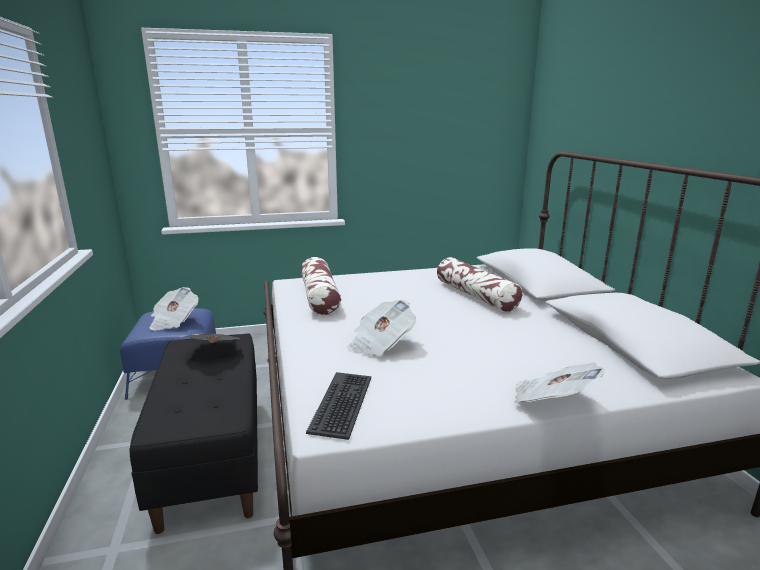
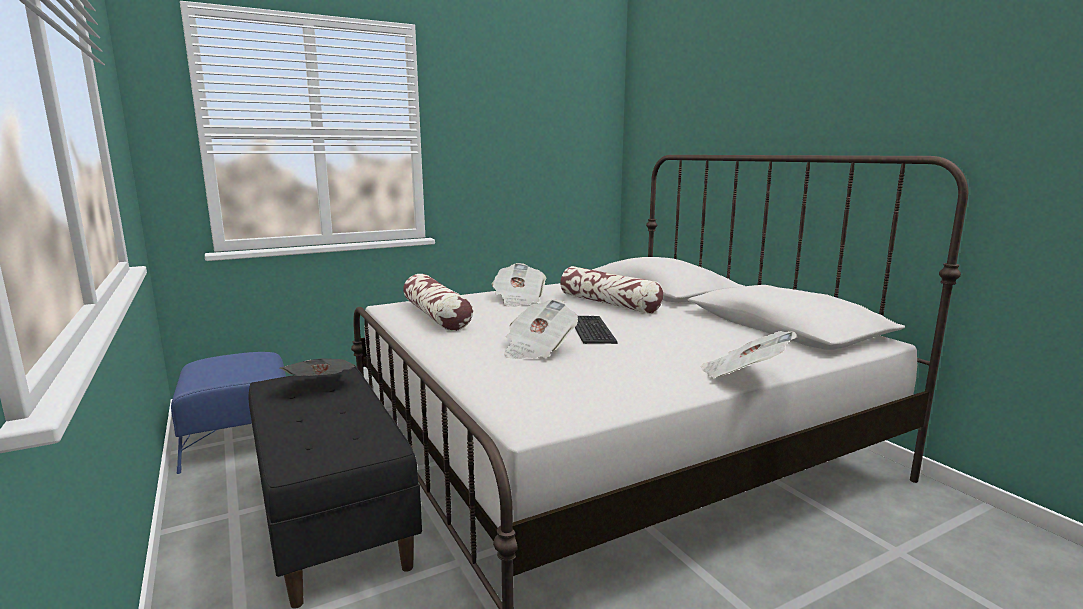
camera: 15 degrees left, 5 degrees down
newspaper [149,287,199,331] -> newspaper moved to [492,263,546,307]
keyboard [306,372,371,440] -> keyboard moved to [575,316,618,344]

